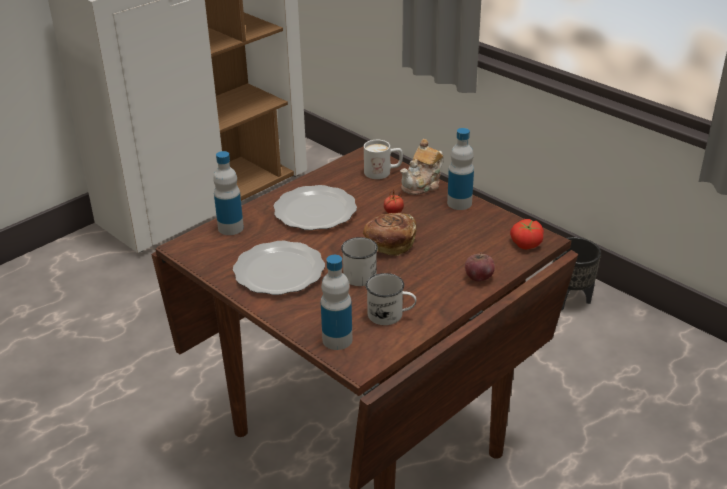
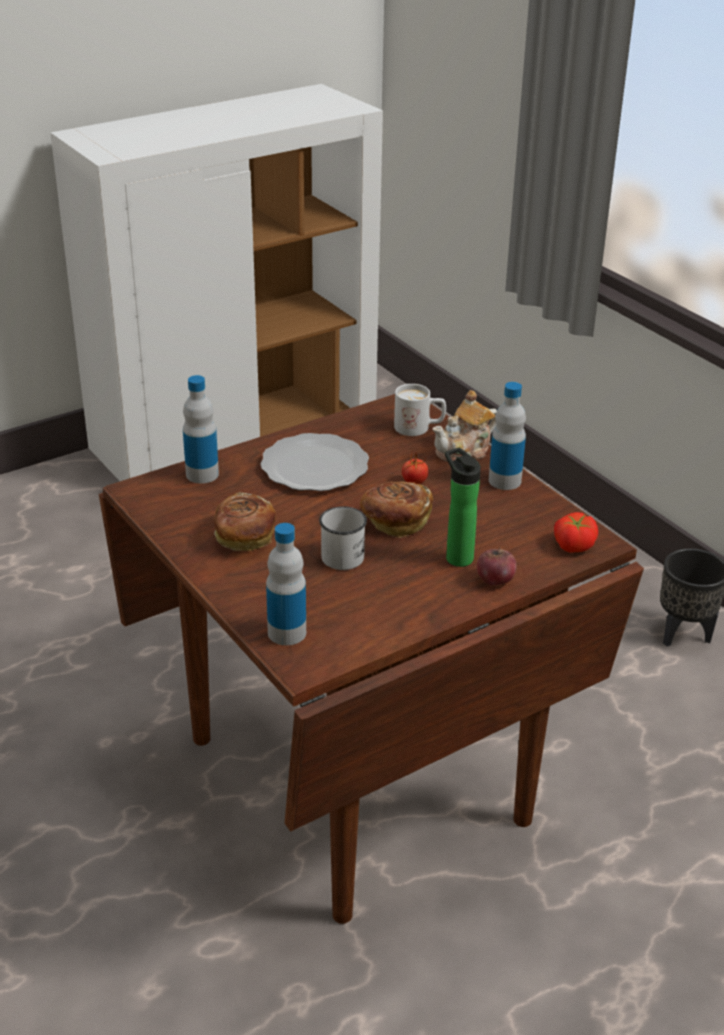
camera: 10 degrees right, 0 degrees up
plate [233,241,325,295] -> bread [213,492,276,551]
white mug [366,273,417,325] -> none
none -> bottle [445,448,481,567]

